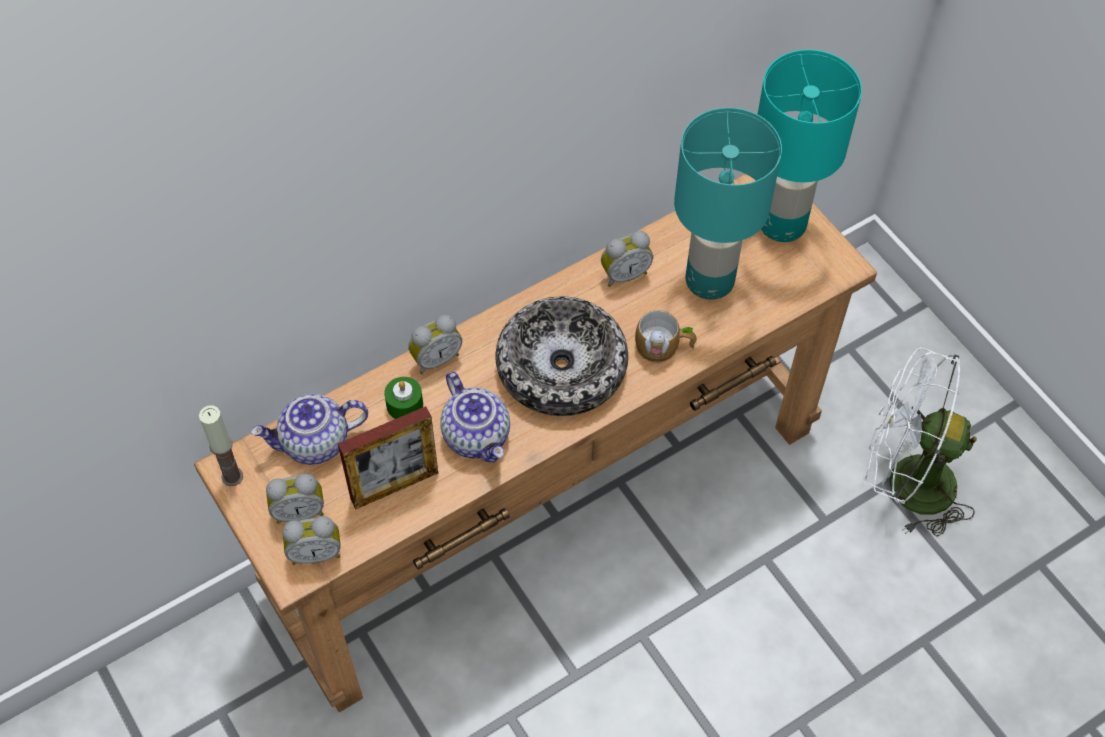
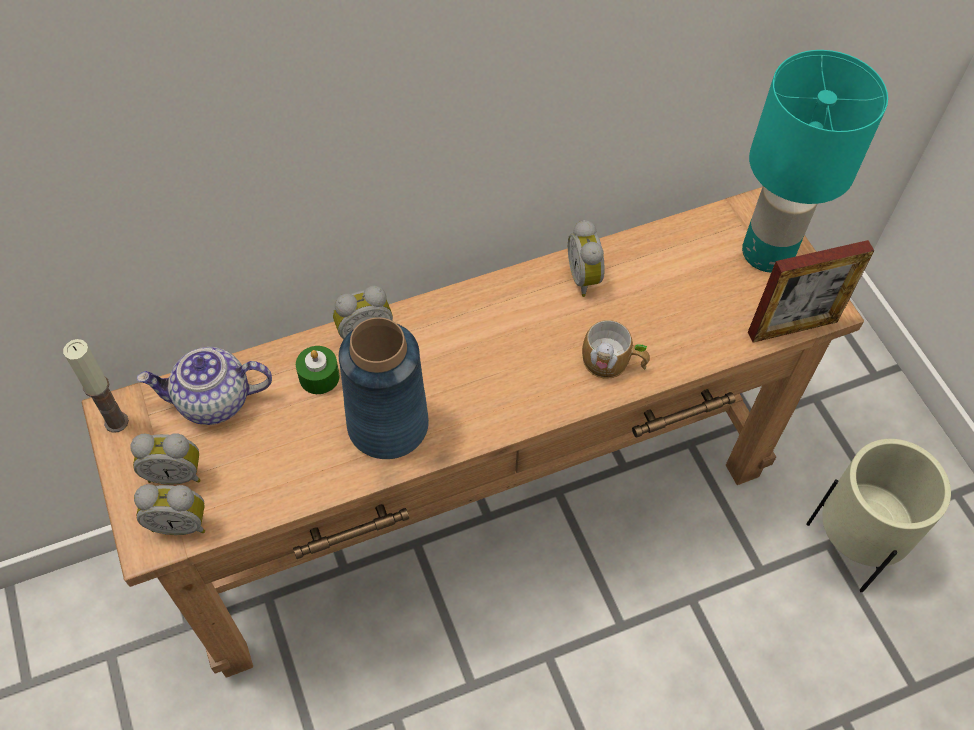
camera: 10 degrees right, 0 degrees up
picture frame [338,406,438,509] -> picture frame moved to [748,240,874,342]
teapot [440,372,510,463] -> blue vase [339,317,429,459]
bowl [495,296,628,416] -> none
alarm clock [601,231,653,287] -> alarm clock turned 90 degrees clockwise [568,220,605,297]
turquoise table lamp [674,107,782,300] -> none
white fan [865,347,977,536] -> beige planter [806,439,951,592]

